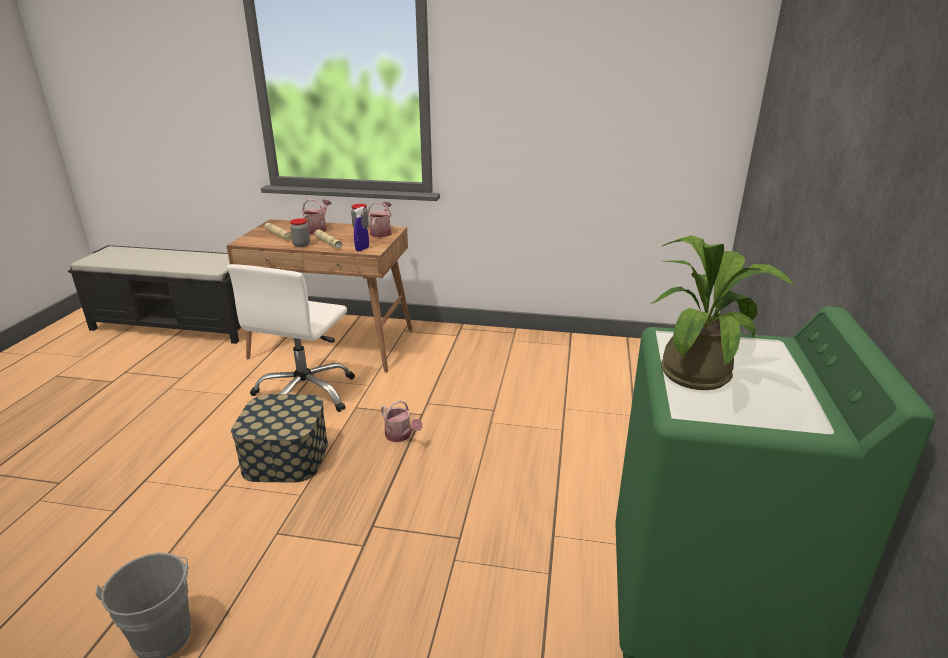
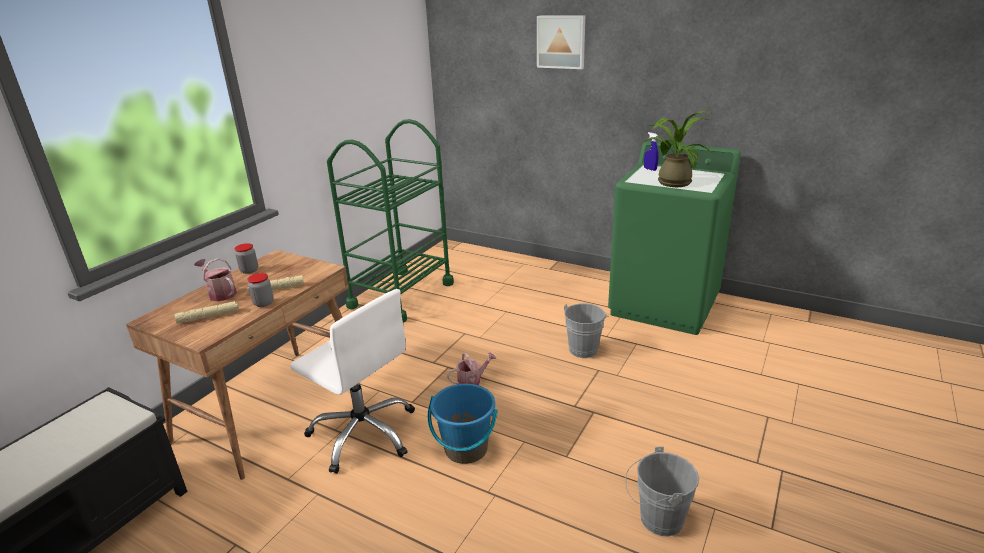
camera: 70 degrees left, 0 degrees up
storage box [231,394,328,483] -> blue bucket [427,384,498,464]
blue spray bottle [354,207,369,252] -> blue spray bottle moved to [644,132,659,171]
watering can [367,202,392,237] -> none
none -> green cart [327,119,454,323]
none -> picture [537,15,585,69]
none -> grey bucket [564,303,609,358]

